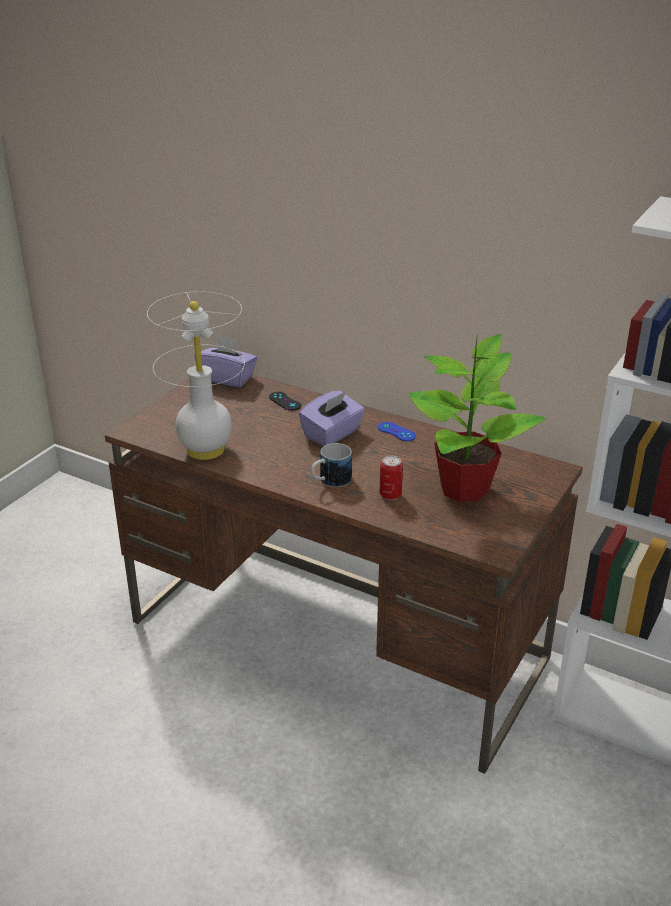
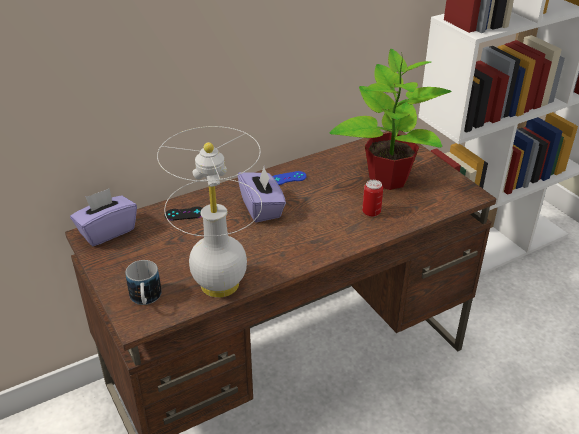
camera: 60 degrees left, 5 degrees up
mug [311,443,352,487] -> mug moved to [126,260,162,305]

